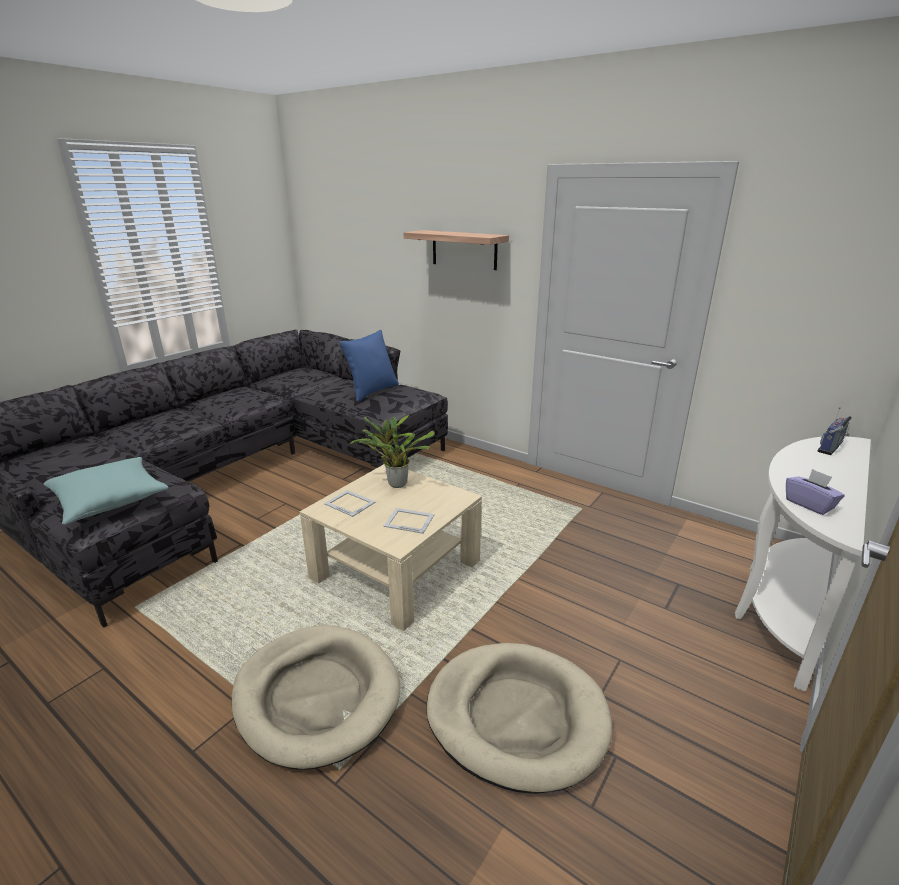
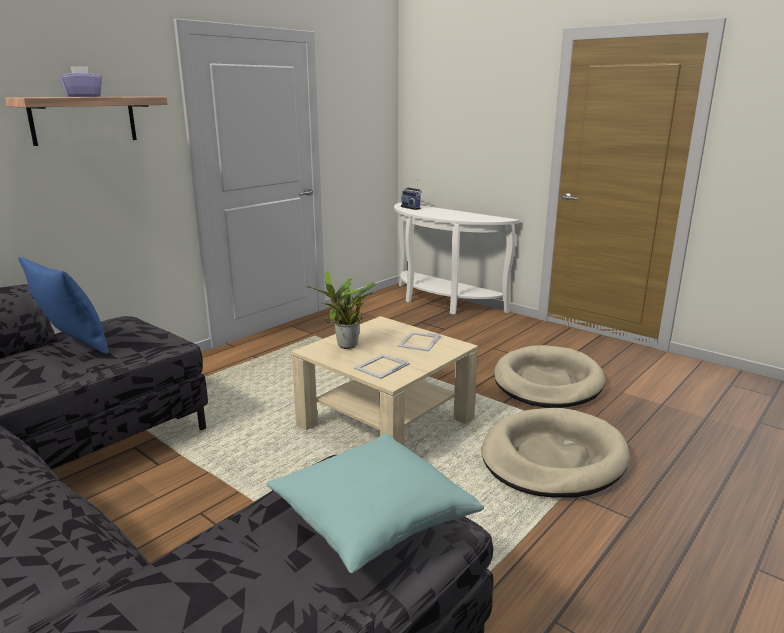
camera: 85 degrees left, 5 degrees down
purple tissue box [786,469,845,515] -> purple tissue box moved to [60,66,102,97]

